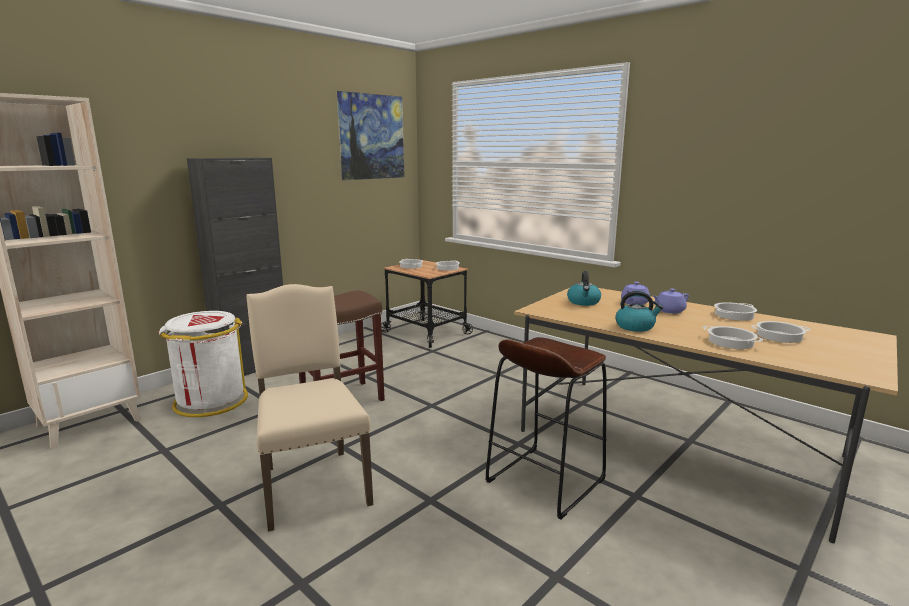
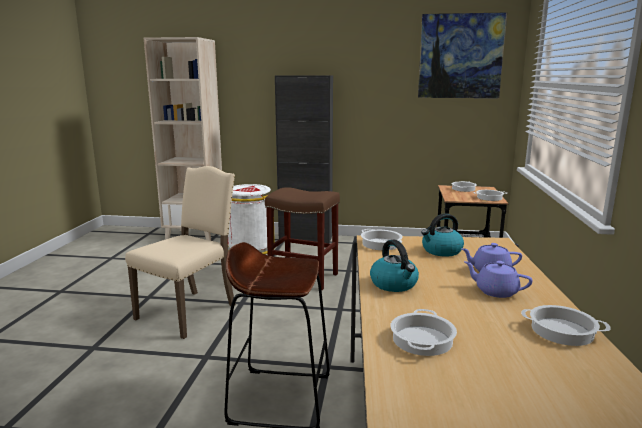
camera: 55 degrees right, 0 degrees up
cooking pot [751,321,810,343] -> cooking pot moved to [361,229,403,250]

